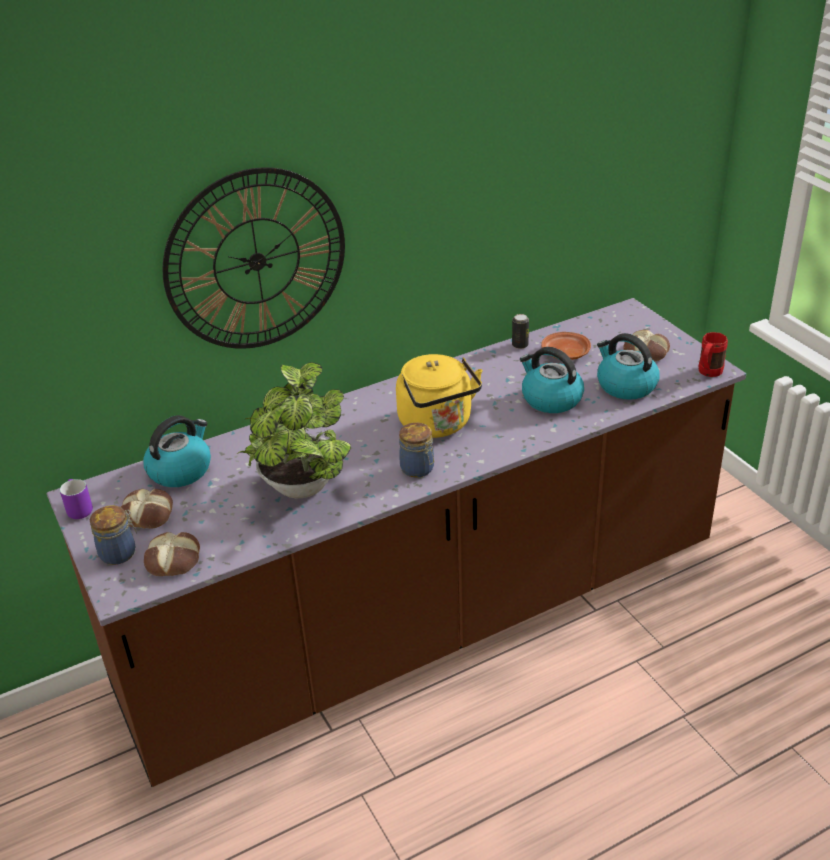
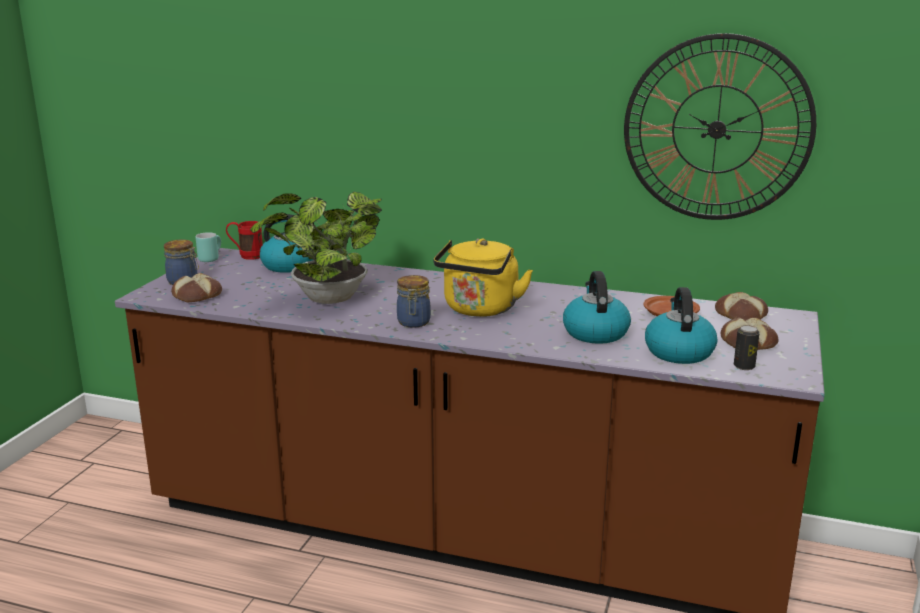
camera: 45 degrees right, 15 degrees down
purple mug [60,479,93,519] -> turquoise mug [196,232,221,262]
bread [121,489,173,529] -> bread moved to [715,292,768,321]
wall clock [162,167,345,349] -> wall clock moved to [624,33,816,220]
can [512,314,529,349] -> can moved to [734,325,760,370]
red mug [699,332,728,377] -> red mug moved to [226,221,263,260]

